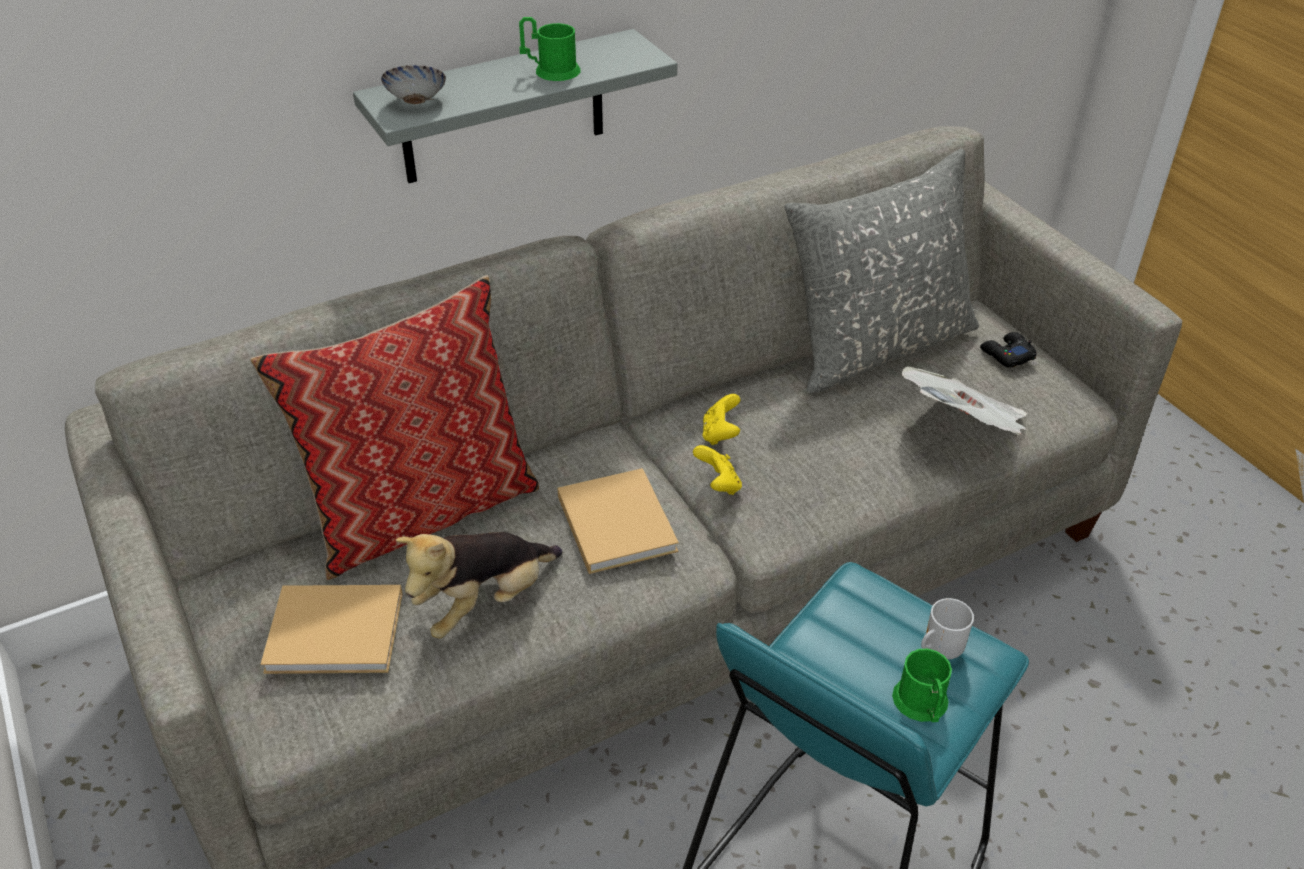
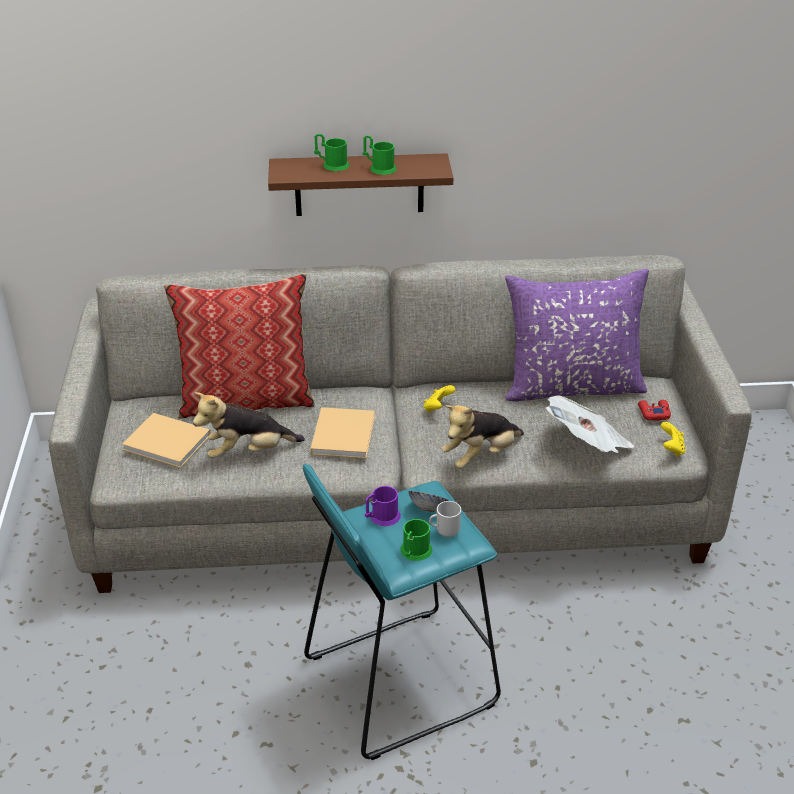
camera: 25 degrees right, 5 degrees down
grey shelf [353,29,677,183] -> brown shelf [268,153,453,216]
bowl [381,65,446,104] -> bowl moved to [409,491,449,512]
yellow game controller [693,445,742,495] -> yellow game controller moved to [661,422,686,457]
grey pillow [784,149,979,393] -> purple pillow [505,269,649,402]
black game controller [980,332,1037,367] -> red game controller [638,400,671,421]
none -> green mug [314,134,350,171]
none -> purple mug [365,486,401,526]
none -> plush toy [442,405,524,469]

